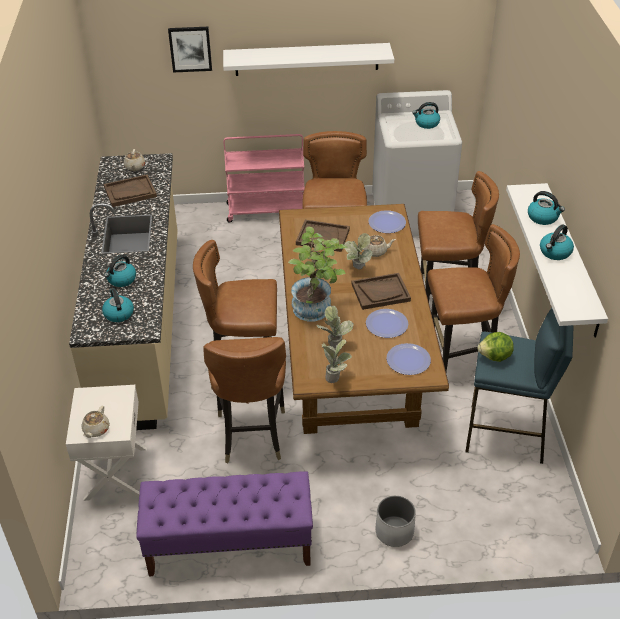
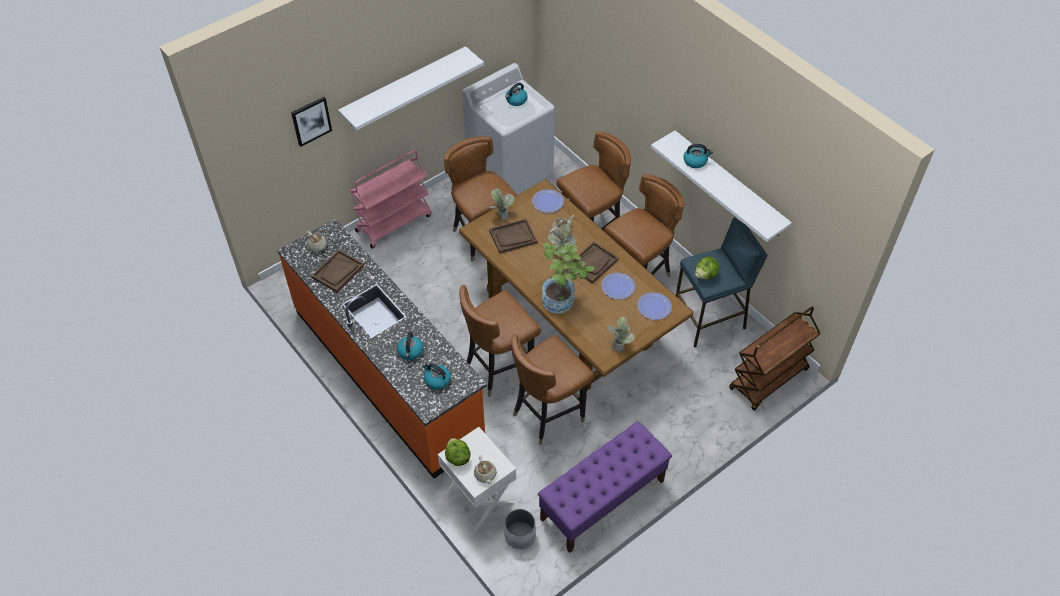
camera: 35 degrees left, 10 degrees up
beige counter [69,153,178,430] -> orange counter [277,219,487,478]
brown chair [203,337,286,463] -> brown chair turned 90 degrees clockwise [511,334,594,445]
potted plant [316,306,353,349] -> potted plant moved to [490,189,515,220]
white planter [376,495,416,547] -> white planter moved to [504,509,536,549]
kettle [540,224,574,260] -> none
none -> lettuce [445,438,471,466]
none -> brown cart [729,306,821,411]

